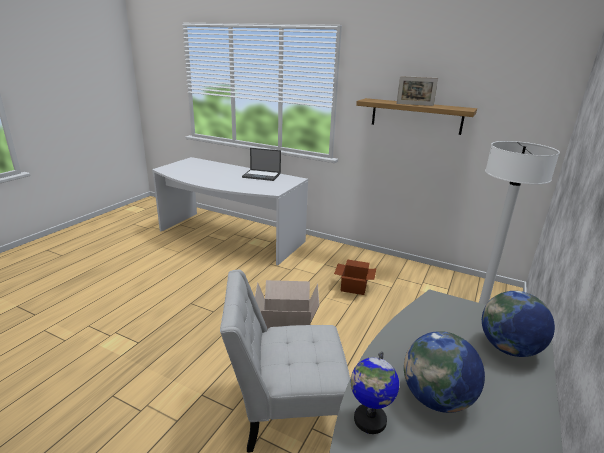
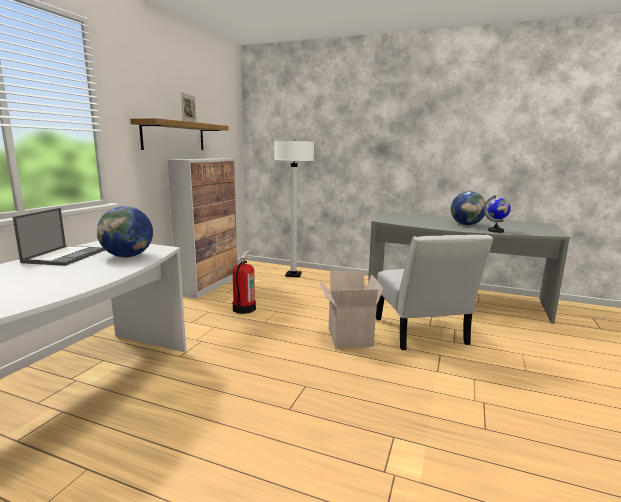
camera: 95 degrees left, 10 degrees down
cardboard box [334,259,376,295] -> fire extinguisher [232,251,256,314]
globe [482,291,555,357] -> globe moved to [97,206,153,257]
none -> cabinet [167,158,238,299]

